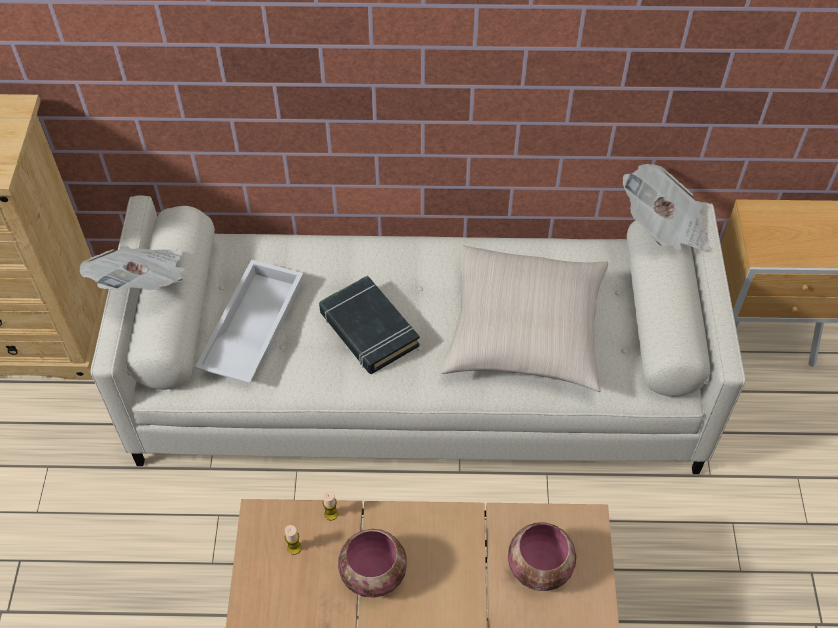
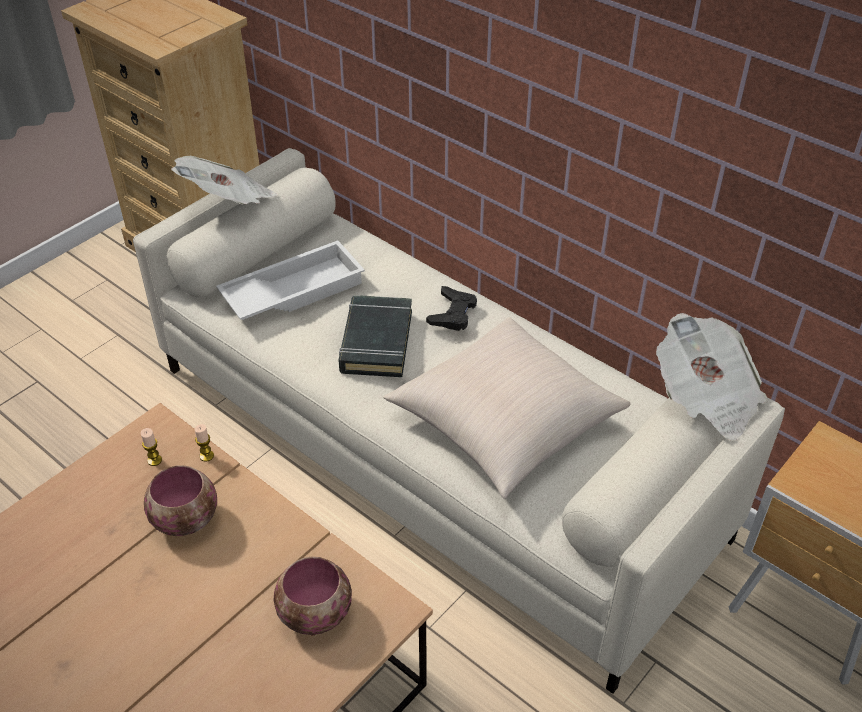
camera: 40 degrees right, 10 degrees down
none -> black game controller [426,286,477,331]

